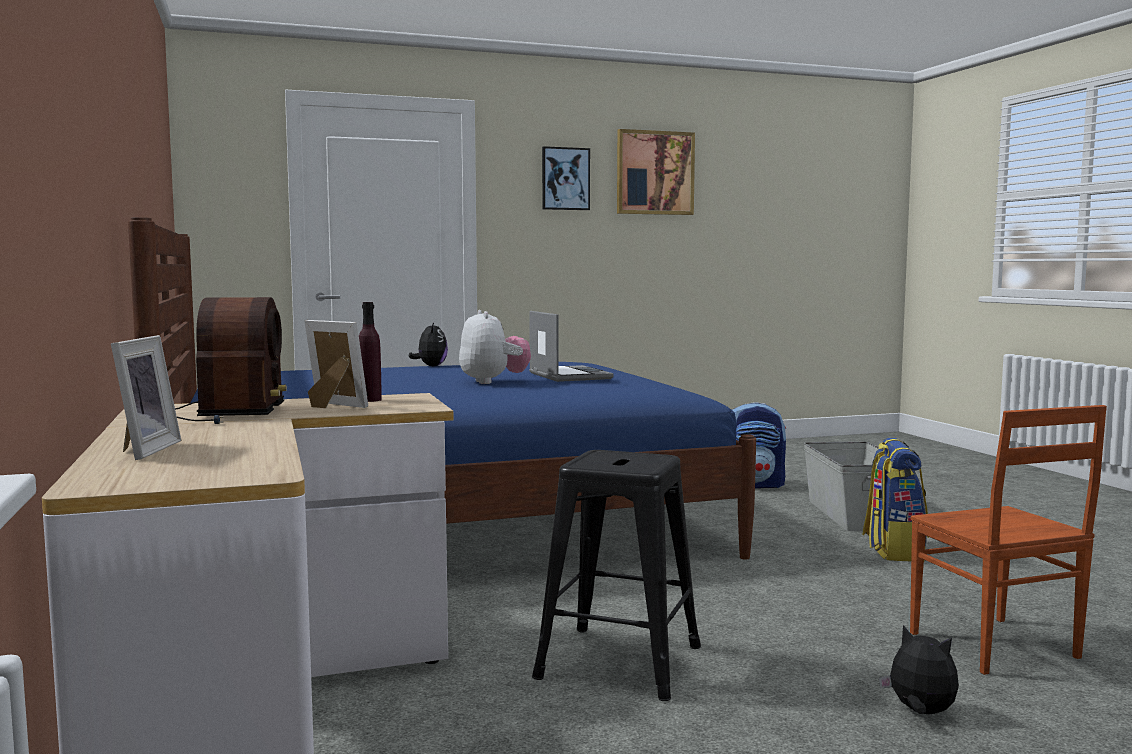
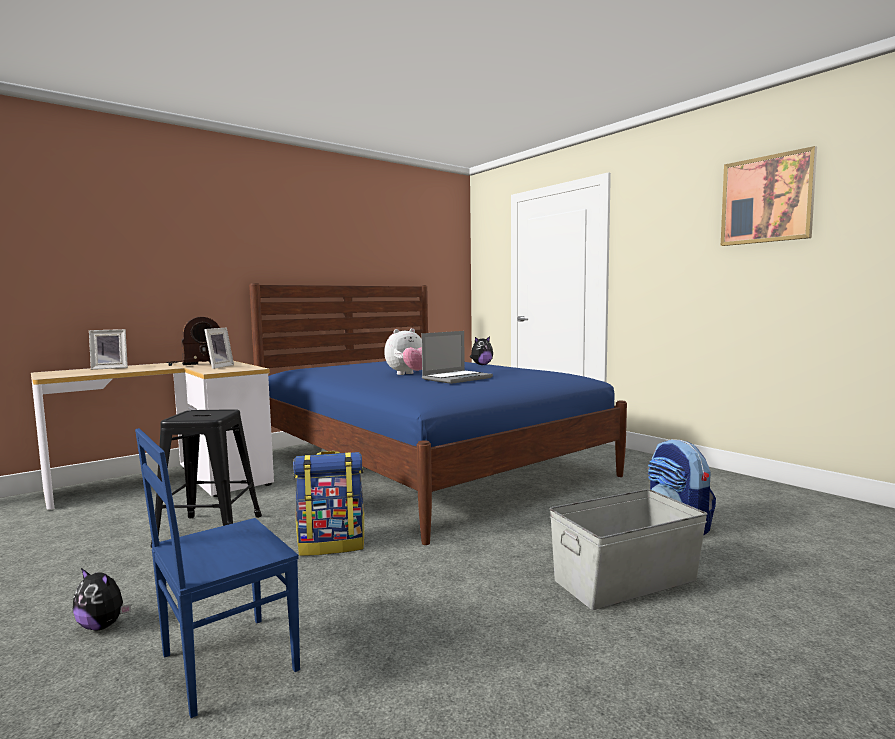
camera: 70 degrees right, 0 degrees up
purple bottle [359,302,382,402] -> none
picture [542,146,590,210] -> none
backpack [862,438,929,561] -> backpack moved to [293,451,364,556]
plush toy [879,625,959,714] -> plush toy turned 90 degrees clockwise [73,568,131,631]
brown chair [910,405,1107,675] -> blue chair [135,428,300,718]

